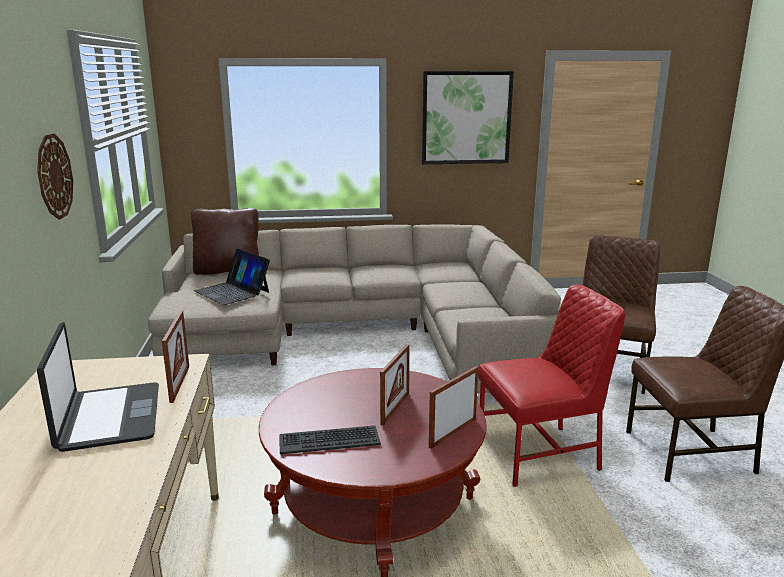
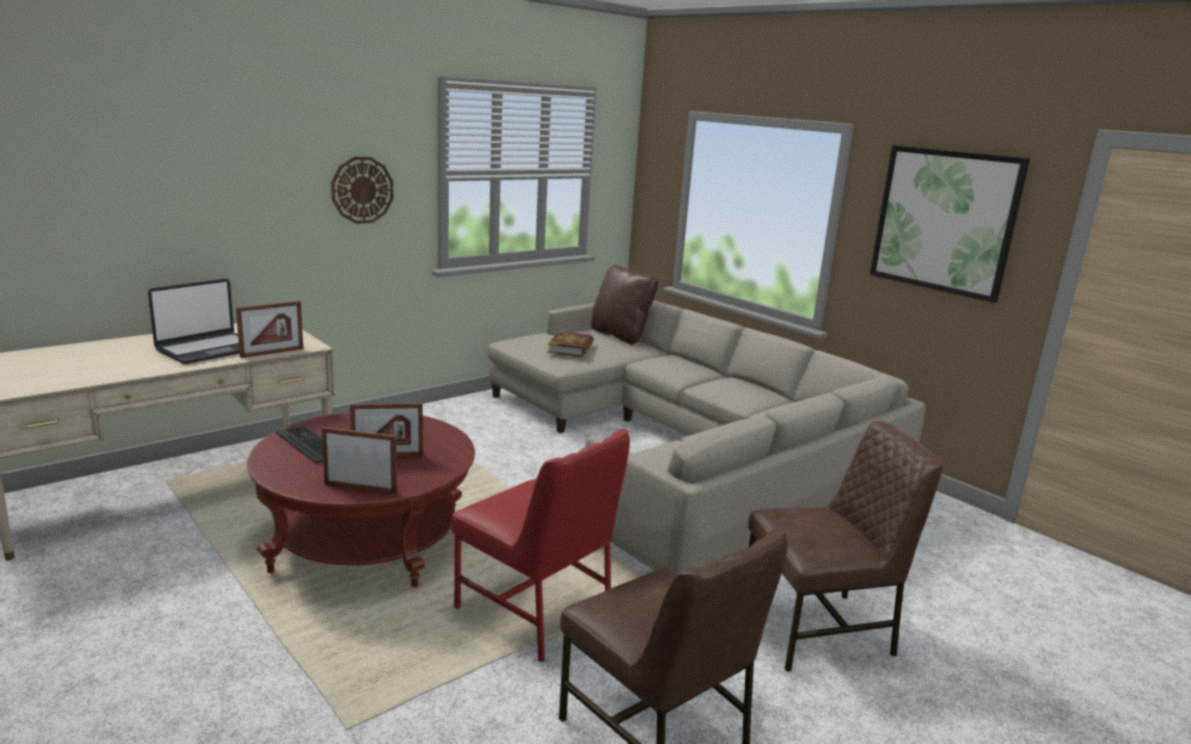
camera: 55 degrees right, 0 degrees up
laptop [194,248,270,305] -> book [548,331,594,357]

